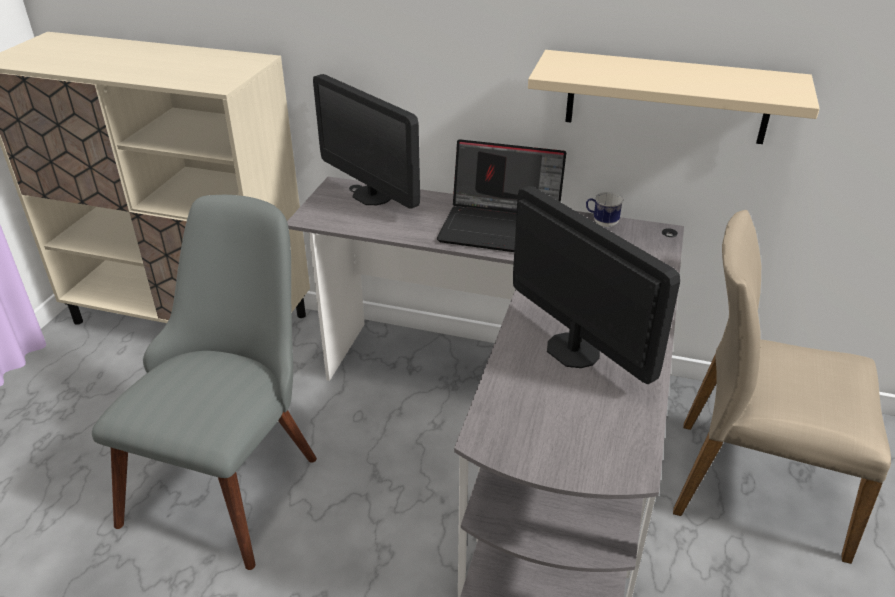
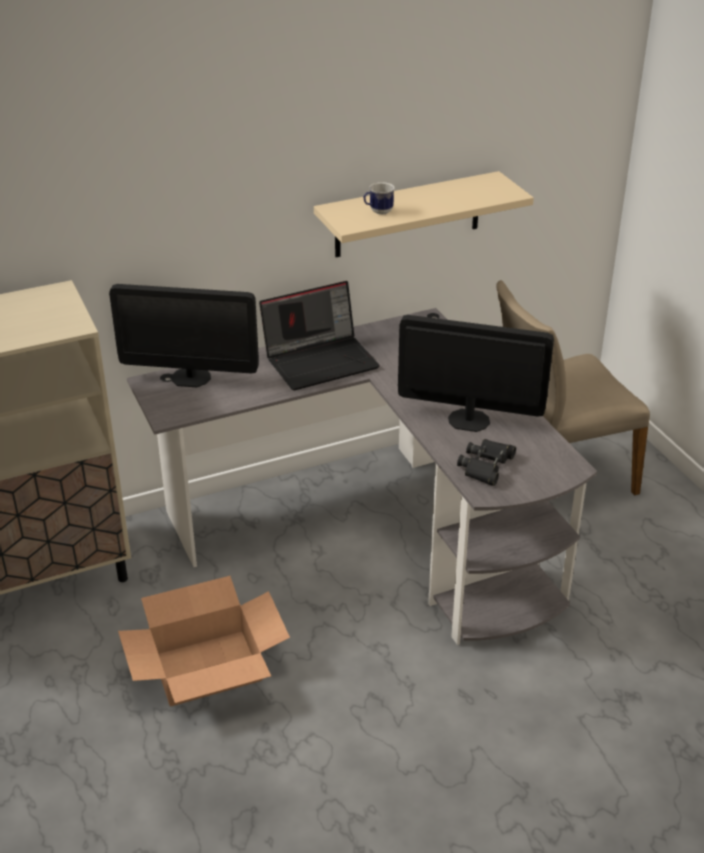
camera: 40 degrees left, 0 degrees up
grey chair [92,195,317,570] -> cardboard box [118,576,290,706]
mug [586,192,623,228] -> mug moved to [364,182,395,215]
none -> black binoculars [457,439,516,486]

